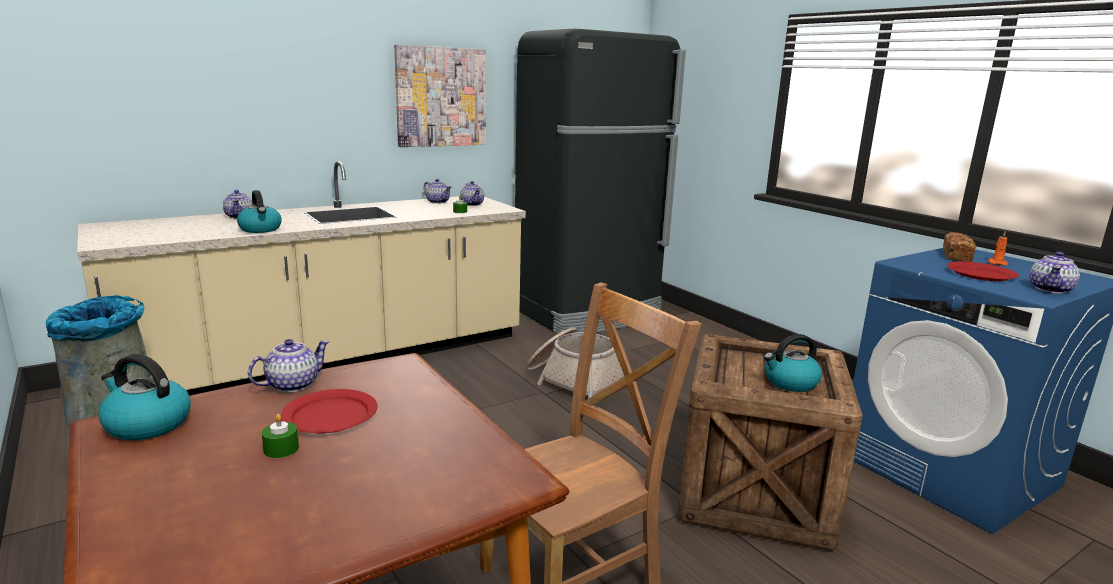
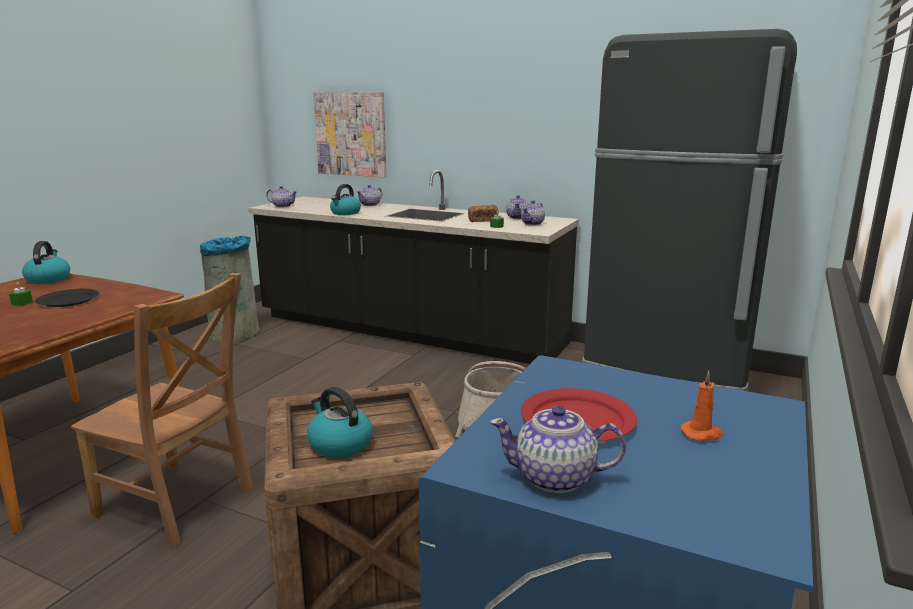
camera: 60 degrees right, 0 degrees up
beige counter [77,161,526,396] -> black counter [248,170,579,364]
teapot [248,339,330,392] -> teapot moved to [266,186,298,207]
red plate [281,389,378,433] -> black plate [35,289,99,307]
picture [394,44,486,147] -> picture moved to [313,92,386,177]
bread [943,232,976,262] -> bread moved to [468,205,499,222]

